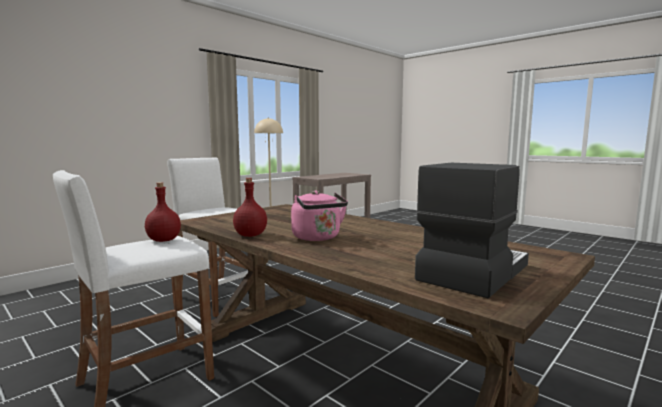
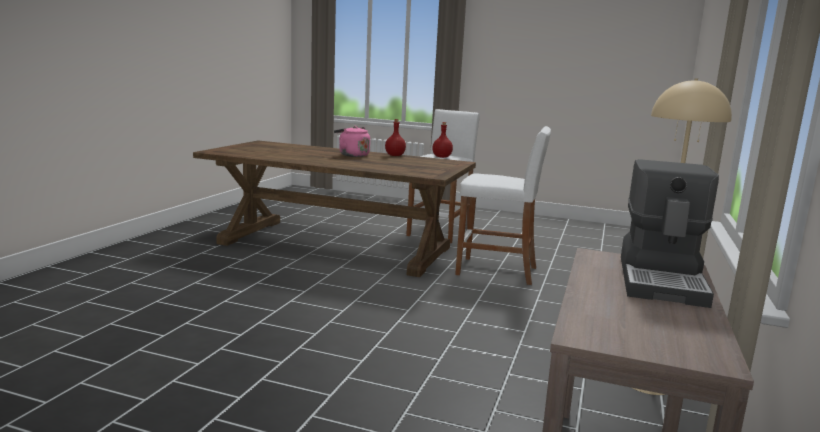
camera: 155 degrees right, 5 degrees up
coffee machine [415,163,529,298] -> coffee machine moved to [621,159,719,308]

